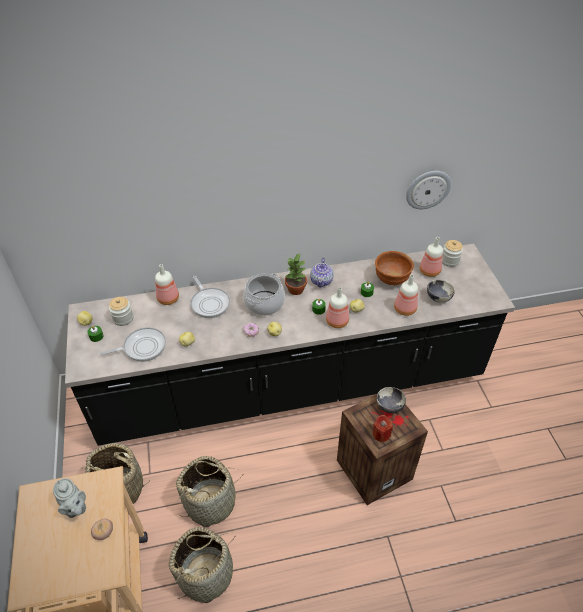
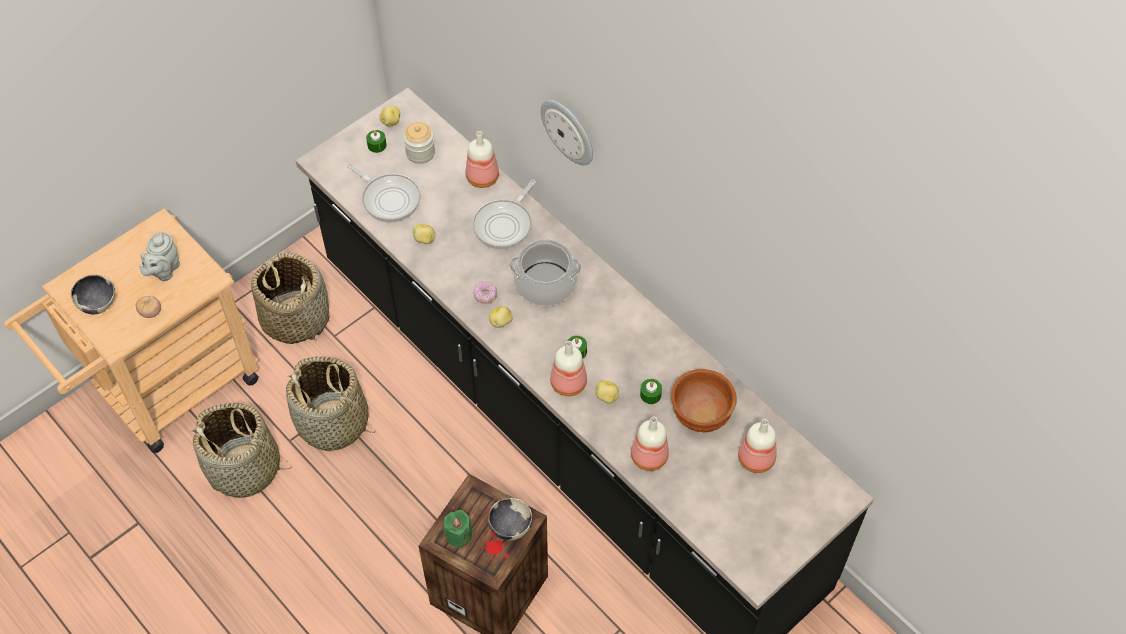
camera: 60 degrees right, 10 degrees up
potted plant [284,253,307,295] -> none
teapot [310,258,333,288] -> none
red candle [373,415,393,442] -> green candle [443,510,472,548]
wall clock [406,171,451,209] -> wall clock moved to [541,100,593,166]
bowl [427,280,455,303] -> bowl moved to [71,275,115,314]
jar [442,240,463,267] -> none

